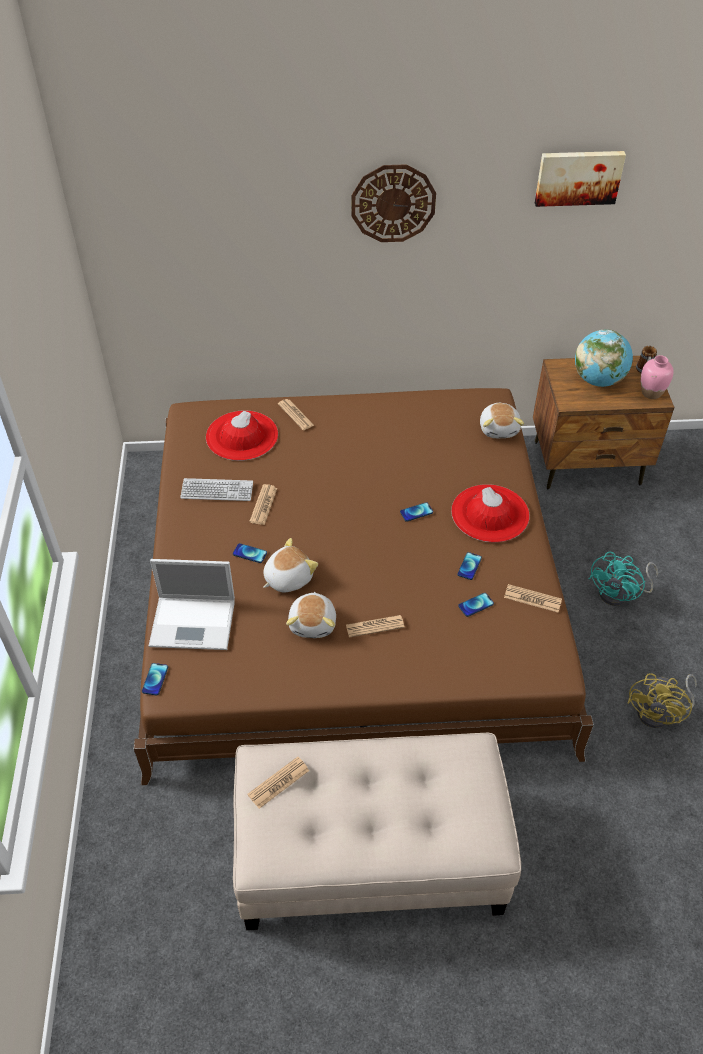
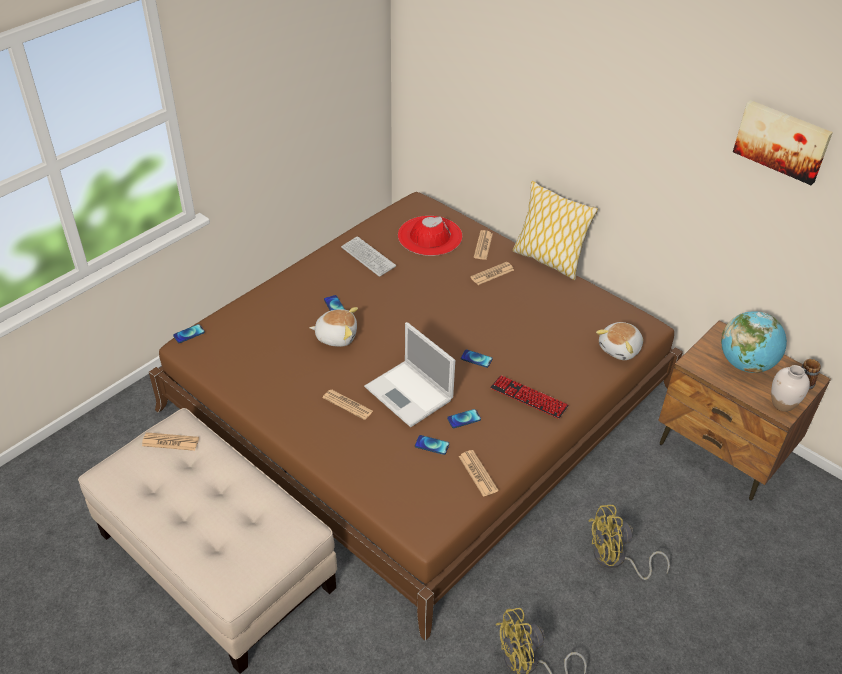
camera: 45 degrees right, 5 degrees down
laptop [149,559,235,650] -> laptop moved to [364,322,455,427]
newspaper [249,484,277,525] -> newspaper moved to [470,262,514,285]
plush toy [286,592,336,638] -> none
wall clock [351,164,436,242] -> none
red hat [451,484,529,543] -> keyboard [490,375,569,419]
turquoise fan [589,552,658,606] -> yellow fan [589,505,670,580]
pink vase [641,355,673,399] -> white vase [771,365,810,412]
none -> pillow [512,181,598,280]

